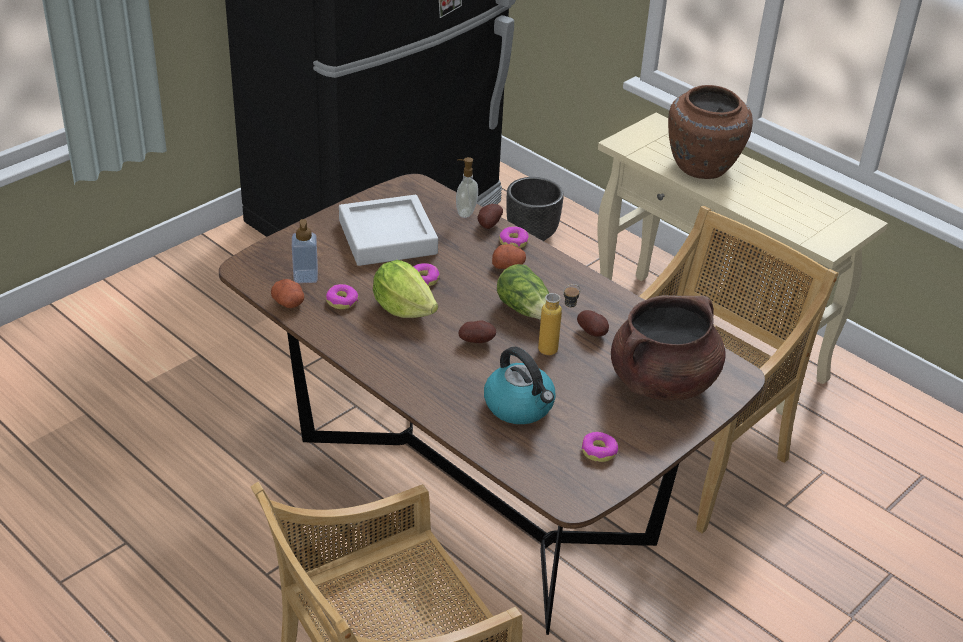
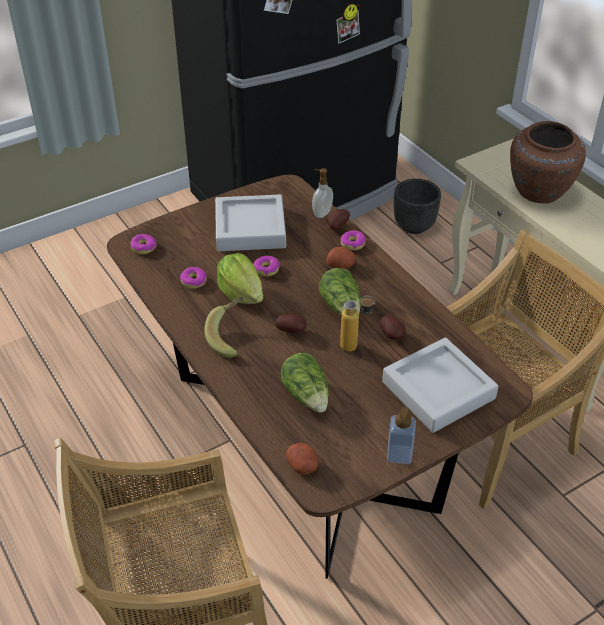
camera: 15 degrees right, 5 degrees up
potato [271,279,304,308] -> potato moved to [286,443,318,475]
soap dispenser [292,219,318,283] -> soap dispenser moved to [387,407,416,464]
kettle [484,347,556,424] -> lettuce [281,353,329,413]
donut [582,432,618,462] -> donut moved to [130,234,157,254]
brown cooking pot [611,295,726,401] -> grey tray [382,338,498,433]
none -> banana [204,297,244,358]

